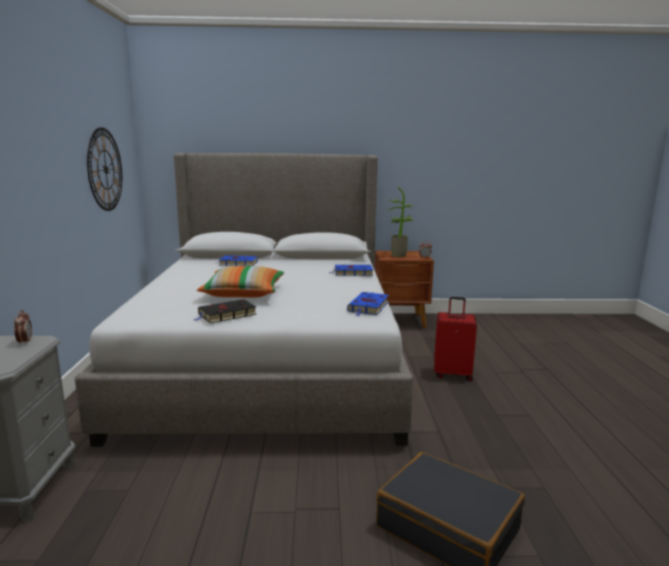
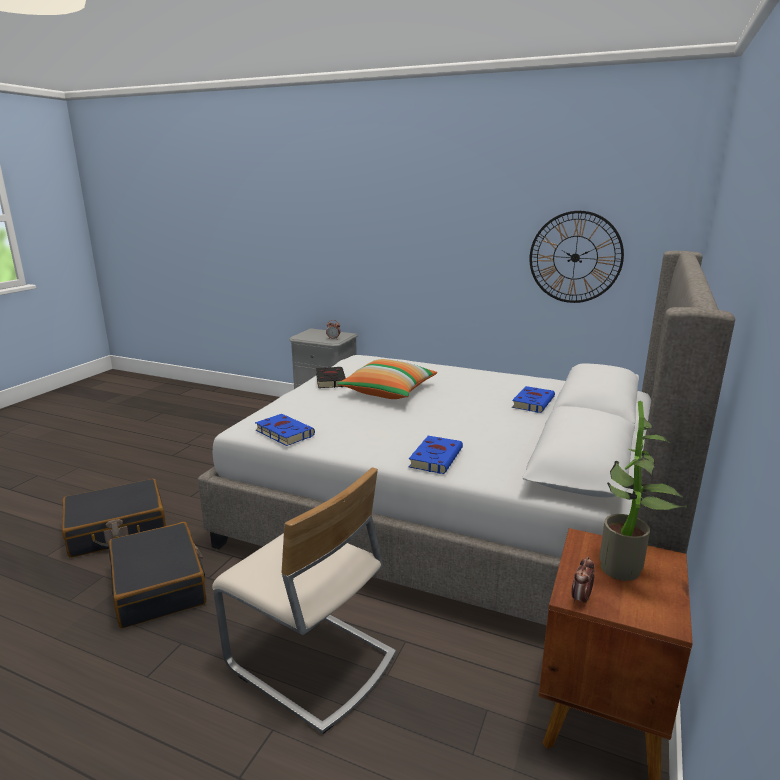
camera: 115 degrees right, 5 degrees up
red suitcase [434,297,477,381] -> beige chair [212,467,396,734]
none -> black suitcase [109,522,207,628]

